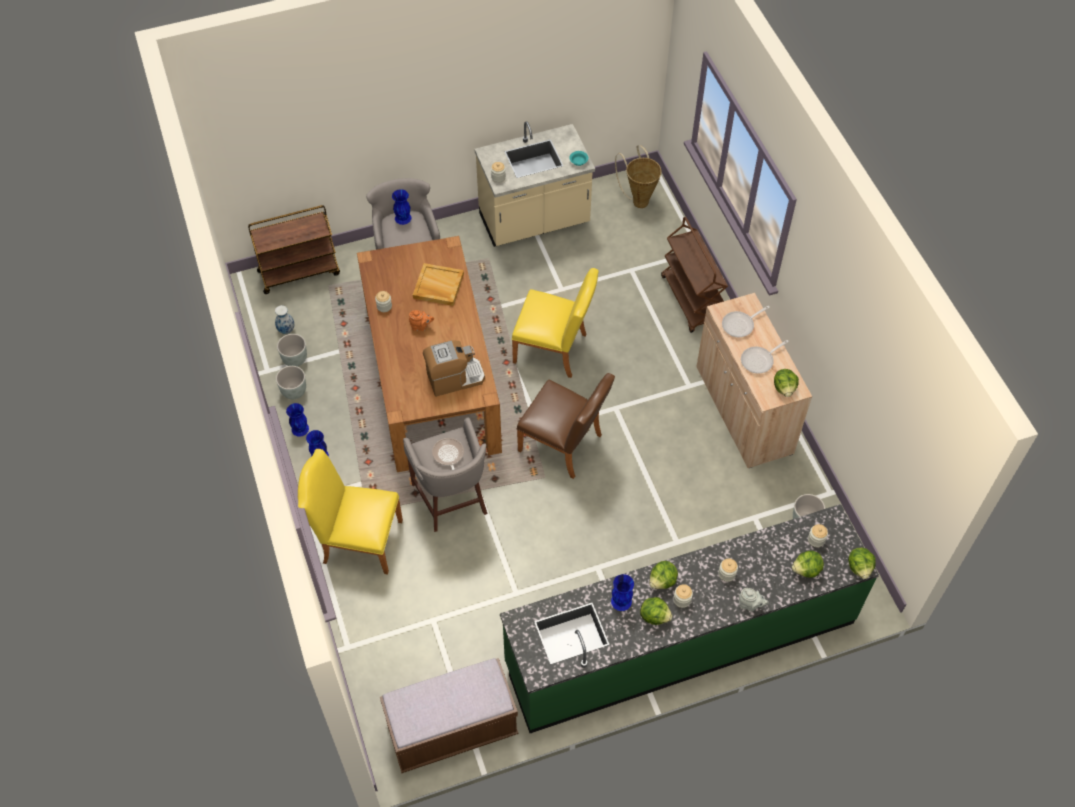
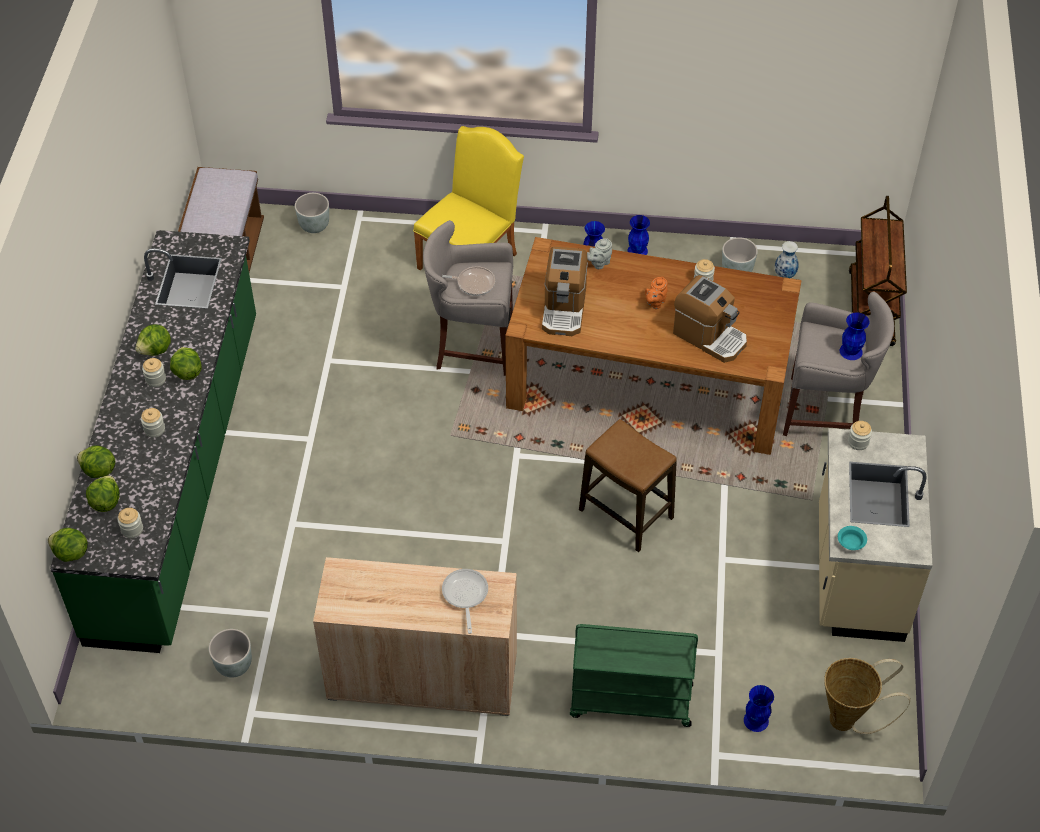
camera: 115 degrees right, 5 degrees down
grey planter [276,366,306,399] -> grey planter moved to [295,193,329,233]
beige tray [413,263,464,306] -> coffee machine [673,275,747,363]
yellow chair [512,268,599,378] -> stool [579,419,677,552]
brown chair [517,373,615,479] -> none
blue vase [611,574,634,611] -> blue vase moved to [744,685,774,732]
brown cart [661,217,728,333] -> green cart [570,624,698,727]
grey teapot [739,588,769,612] -> grey teapot moved to [587,238,612,269]
frying pan [741,340,789,374] -> none
lettuce [774,369,799,397] -> lettuce moved to [77,445,115,478]

